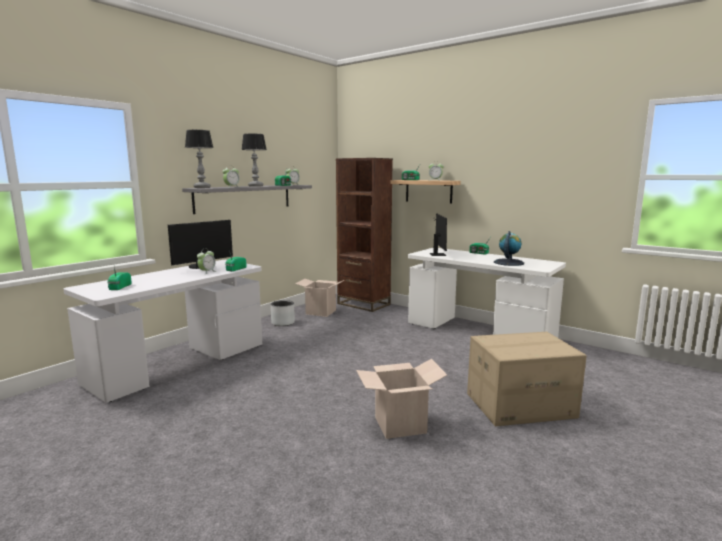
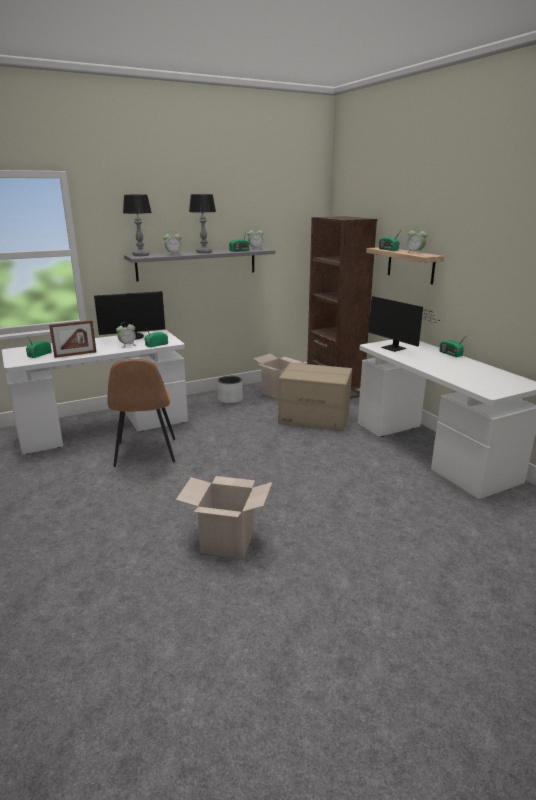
camera: 25 degrees right, 10 degrees up
monitor [430,213,447,256] -> monitor turned 120 degrees clockwise [368,296,437,352]
cardboard box [467,332,587,426] -> cardboard box moved to [278,363,352,431]
globe [494,231,524,266] -> none
none -> picture frame [49,320,96,358]
none -> brown chair [107,359,175,467]

